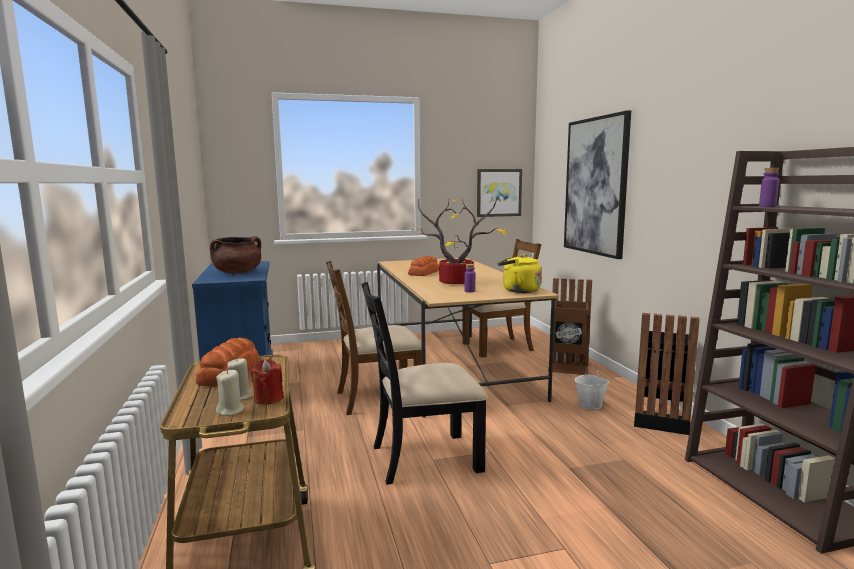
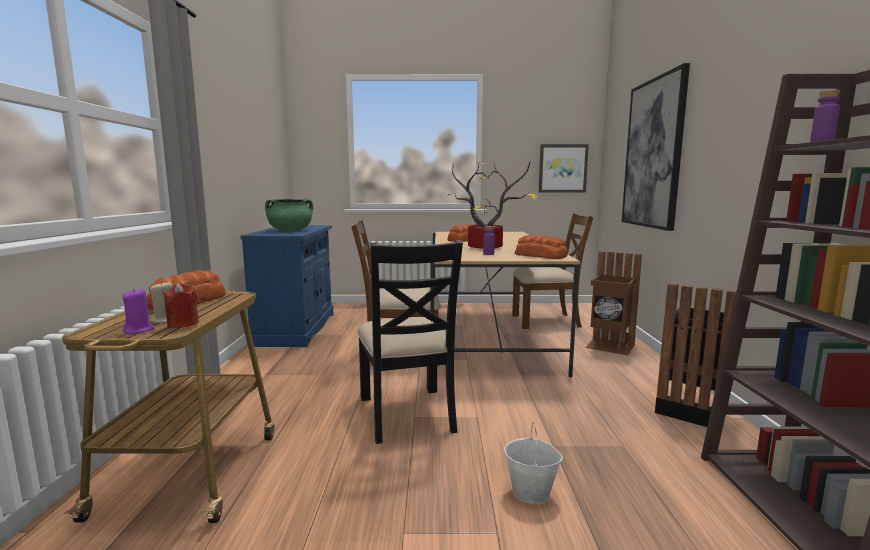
camera: 15 degrees right, 0 degrees up
brown cooking pot [210,236,261,273] -> green cooking pot [265,199,313,231]
beige candle [216,370,244,416] -> purple candle [122,288,154,334]
black chair [361,282,488,485] -> black chair turned 105 degrees counterclockwise [357,240,463,444]
yellow kettle [498,255,542,293] -> bread [515,235,568,259]
white bucket [575,362,609,410] -> white bucket moved to [504,422,563,504]

